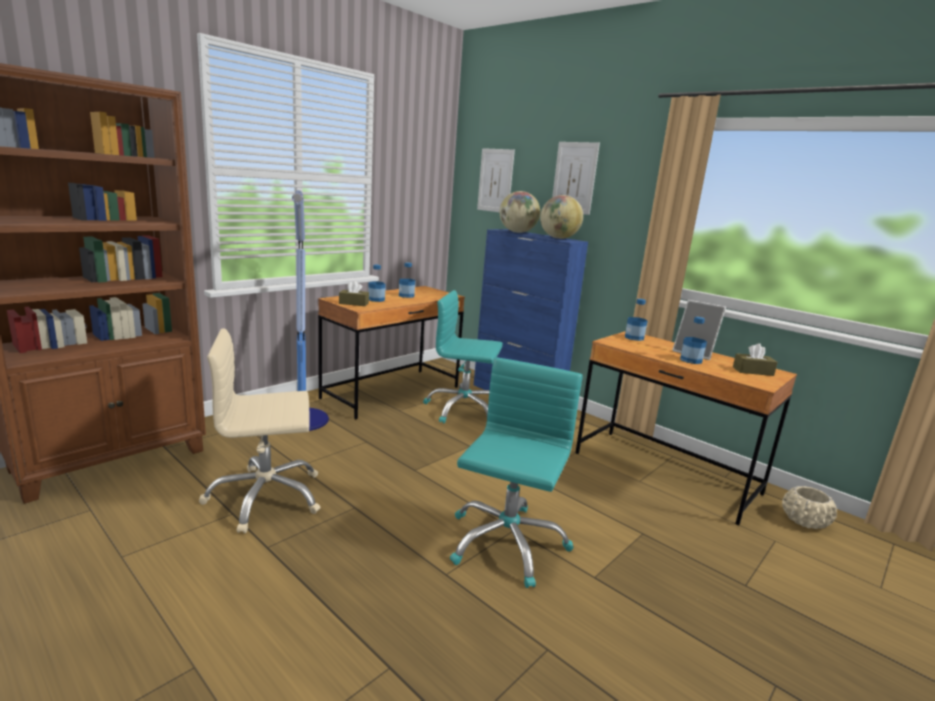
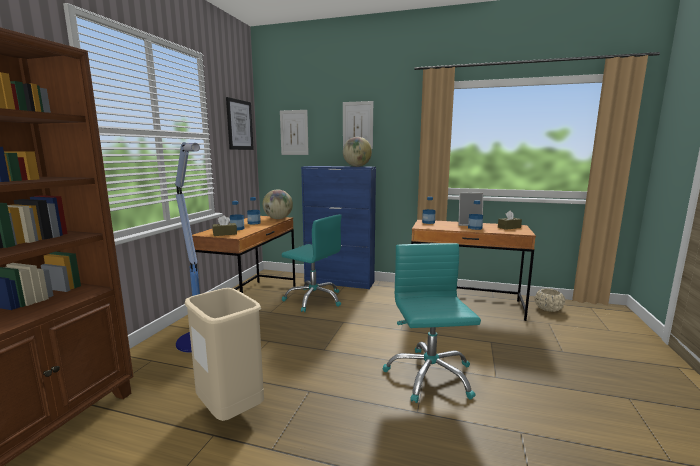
camera: 25 degrees left, 5 degrees down
beige office chair [199,328,321,533] -> beige trash can [185,288,264,421]
turquoise office chair [423,290,503,423] -> turquoise office chair turned 135 degrees counterclockwise [282,214,341,312]
globe [500,191,540,233] -> globe moved to [263,189,293,219]
none -> picture [226,97,254,150]

